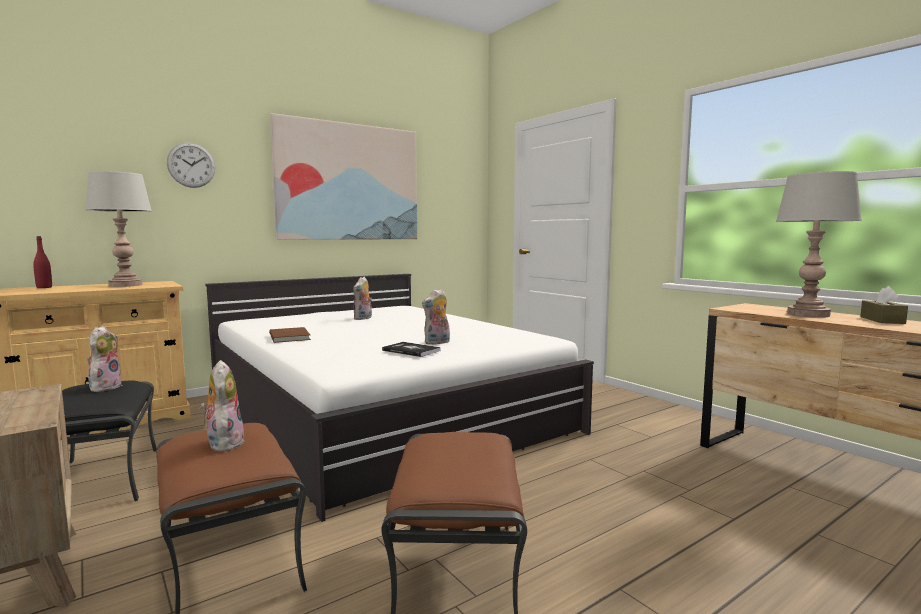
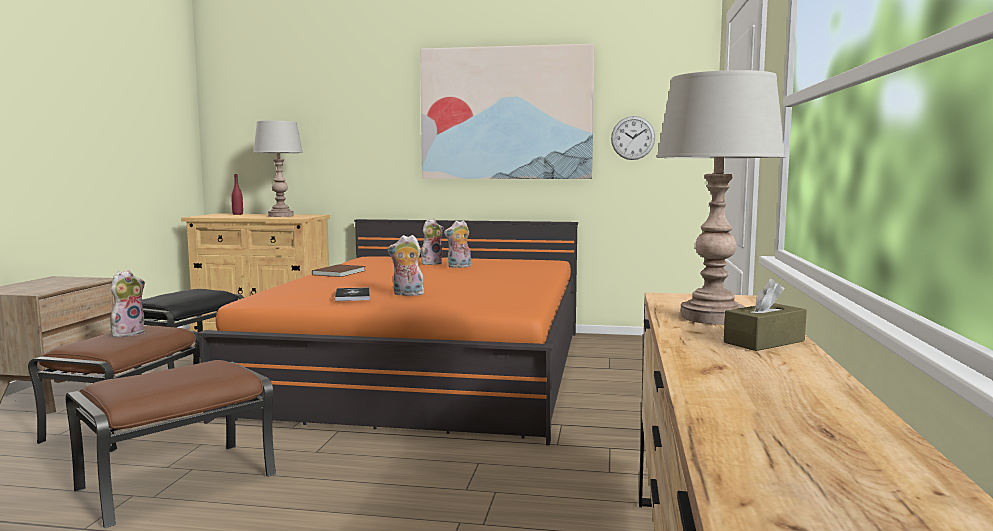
camera: 45 degrees right, 0 degrees up
plush toy [87,326,122,392] -> plush toy moved to [421,219,444,265]
wall clock [167,143,215,188] -> wall clock moved to [611,116,655,160]
white bed [205,274,594,522] -> orange bed [197,219,578,445]

